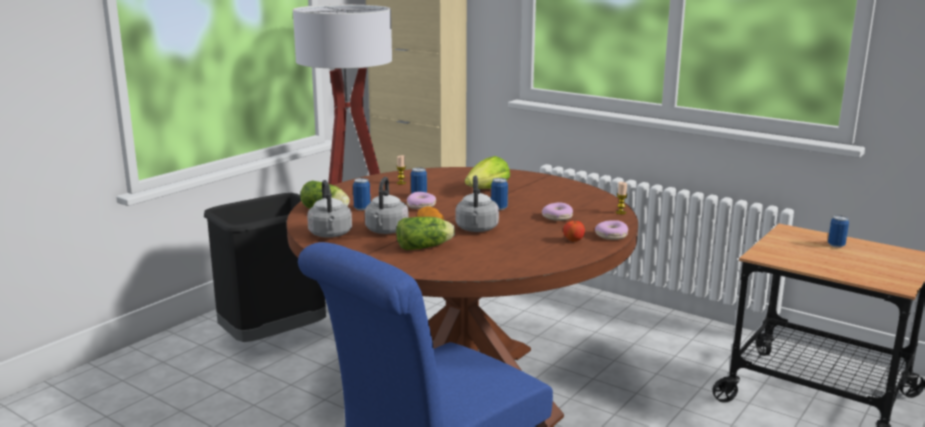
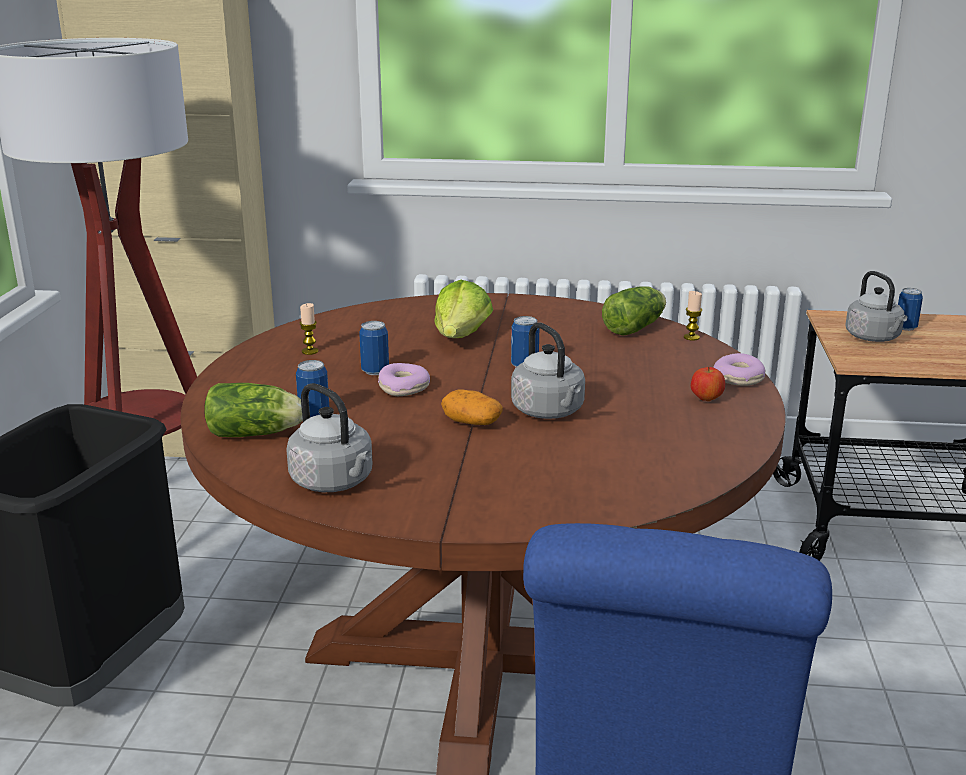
camera: 30 degrees left, 5 degrees up
grey kettle [365,177,408,234] -> grey kettle moved to [845,271,907,342]
lettuce [396,217,455,250] -> lettuce moved to [602,286,666,336]
donut [542,202,573,221] -> none

